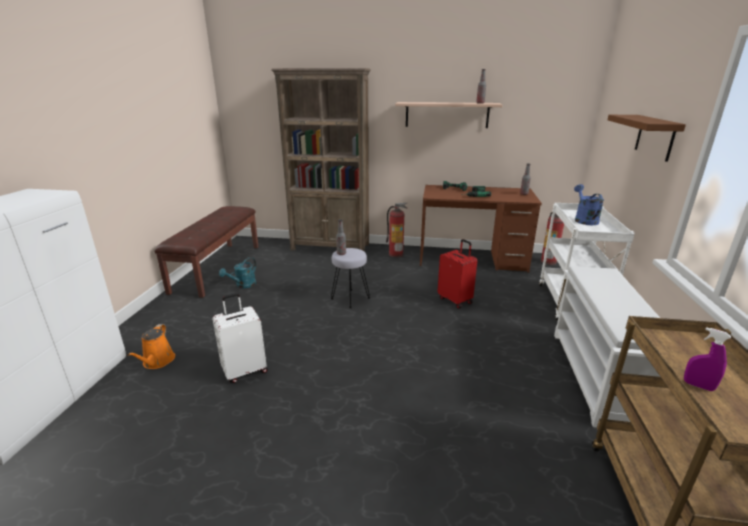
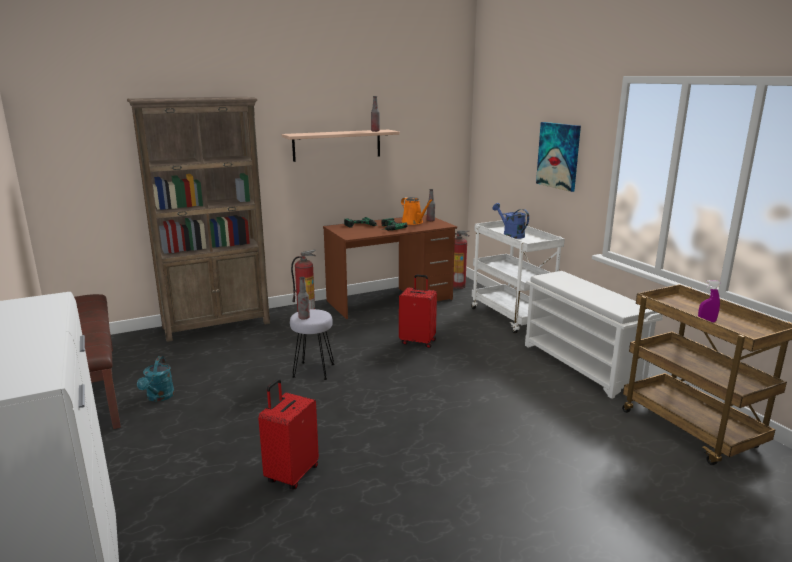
camera: 35 degrees left, 5 degrees down
orange watering can [127,324,175,369] -> orange watering can moved to [401,197,433,225]
white suitcase [212,293,267,383] -> red suitcase [258,379,319,489]
brown shelf [607,115,686,162] -> picture [536,122,581,192]

